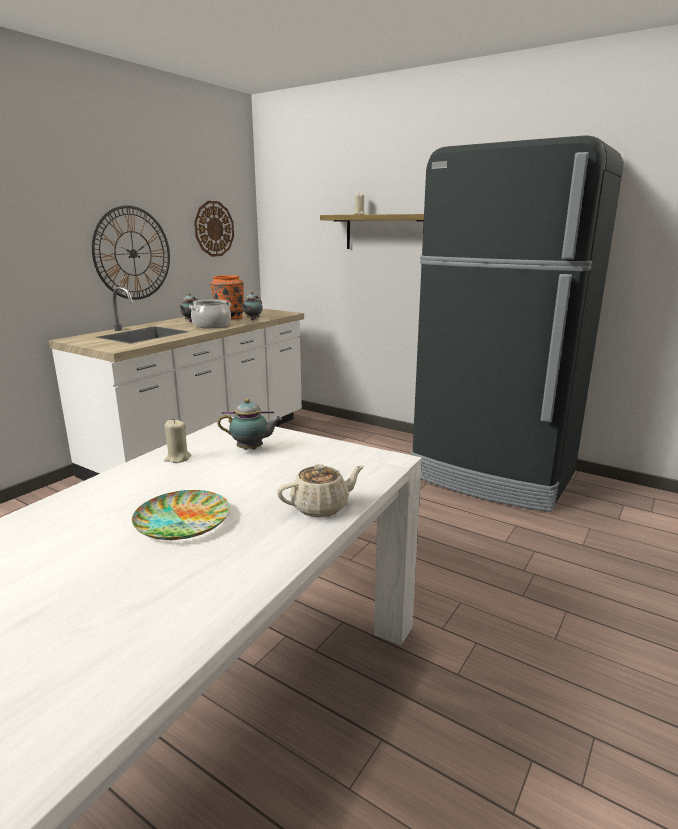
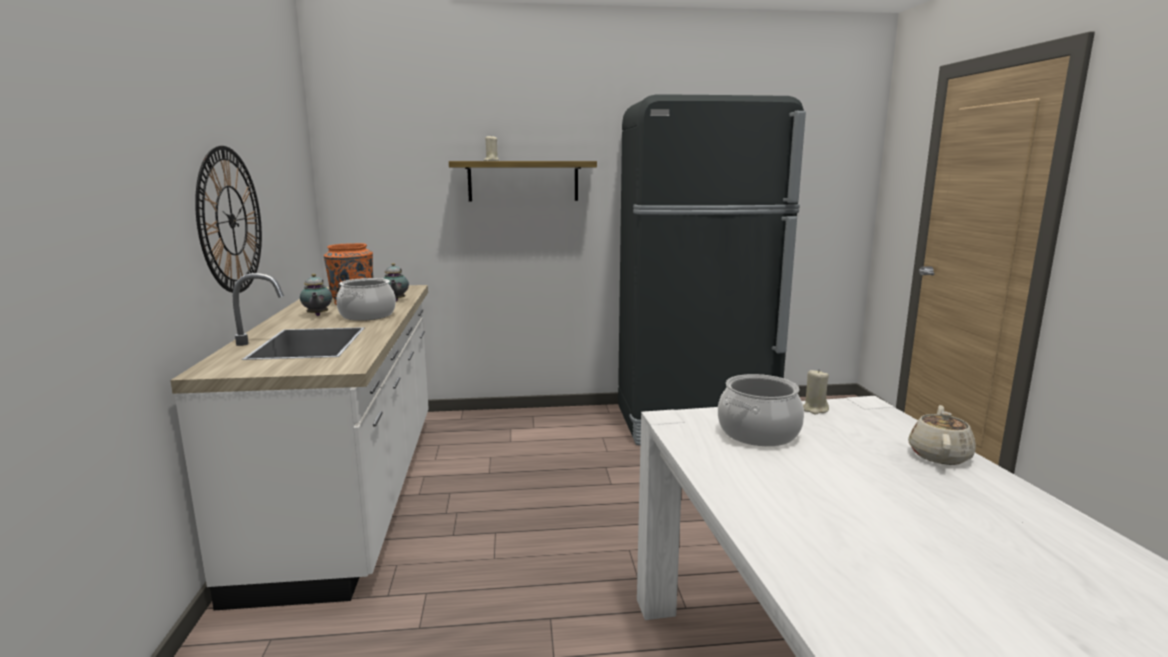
camera: 40 degrees left, 5 degrees down
plate [132,490,230,540] -> none
beige candle [164,419,191,463] -> beige candle moved to [803,370,829,414]
wall clock [194,201,234,257] -> none
teapot [218,398,282,450] -> cooking pot [718,374,804,446]

